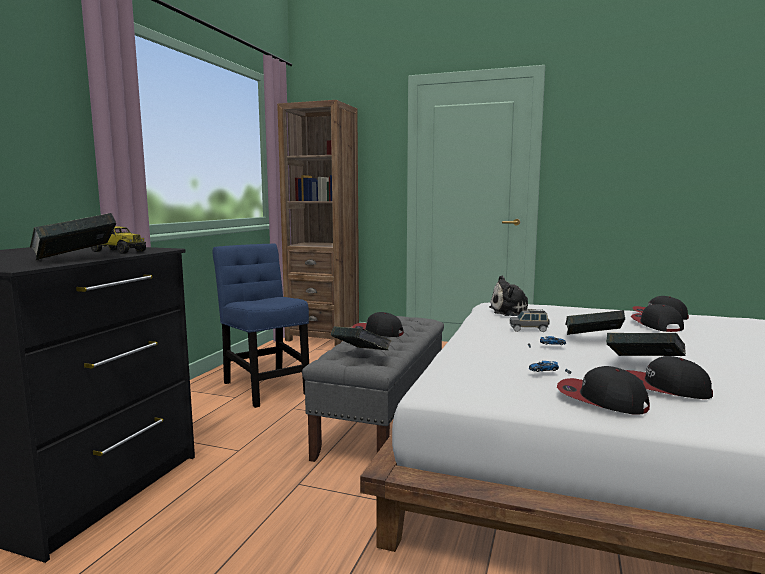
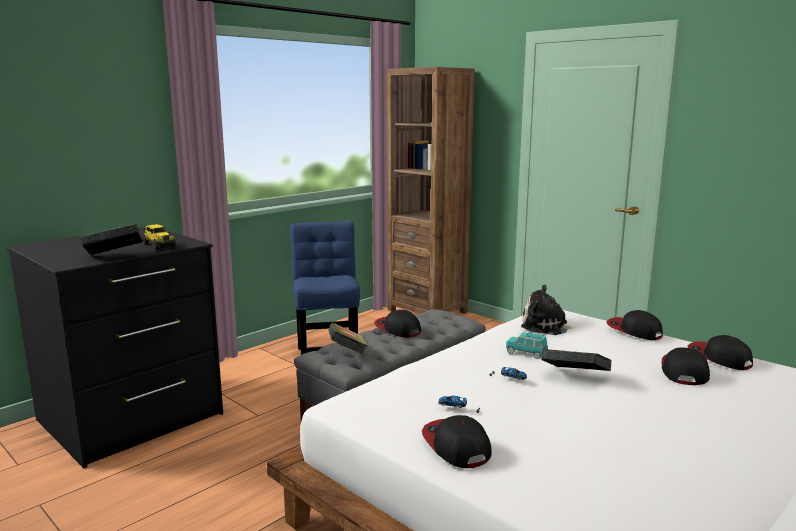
camera: 25 degrees right, 5 degrees up
grey toy car [510,309,550,332] -> turquoise toy car [506,332,548,359]
book [606,333,686,356] -> none
cap [625,356,713,399] -> cap moved to [607,310,663,340]

